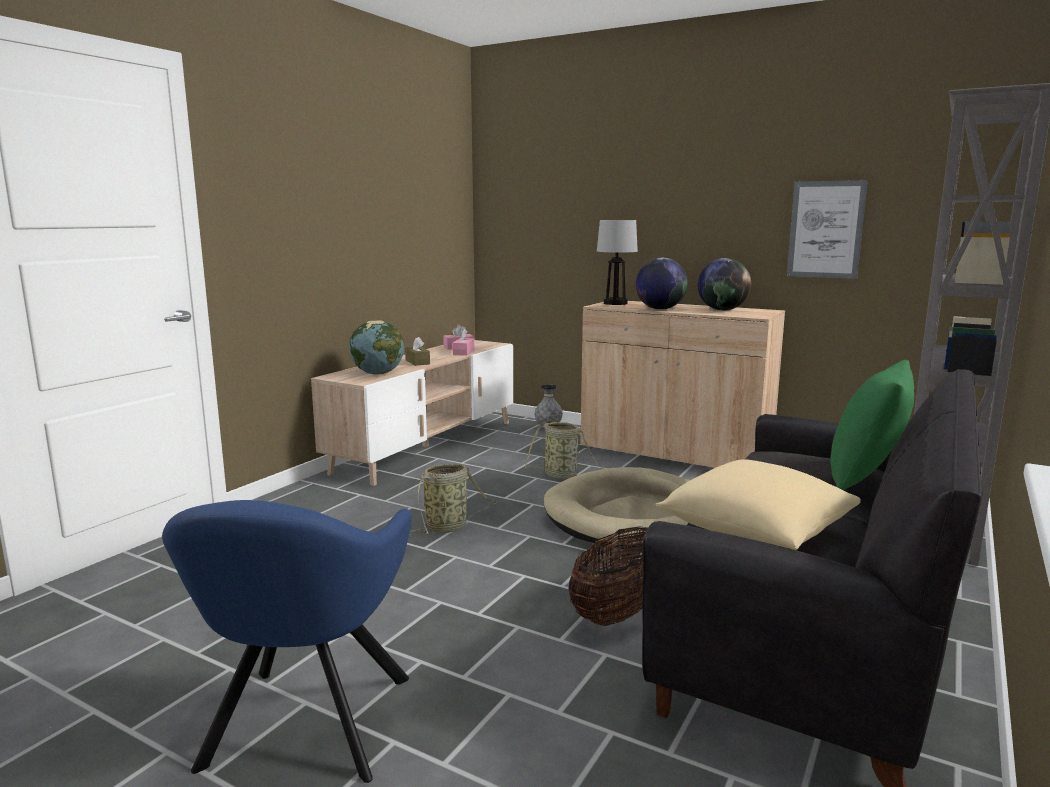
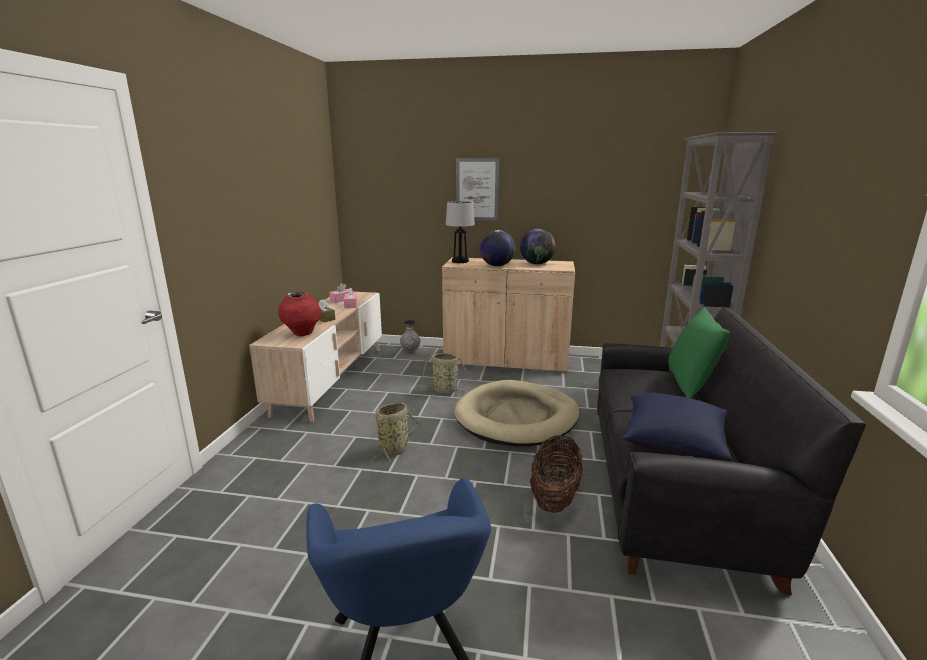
camera: 20 degrees left, 5 degrees up
globe [349,321,404,375] -> red vase [278,292,321,336]
beige pillow [656,459,861,550] -> blue pillow [621,393,732,461]
picture [787,180,868,279] -> picture moved to [456,158,499,221]

